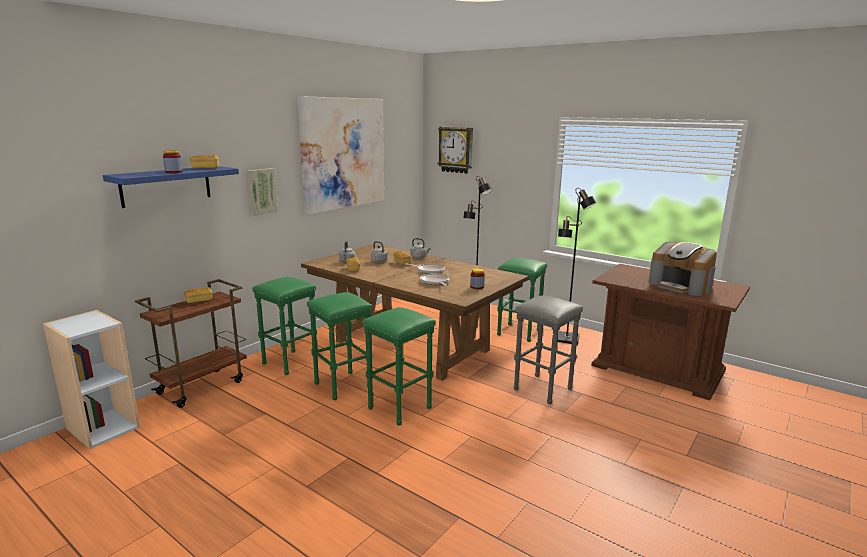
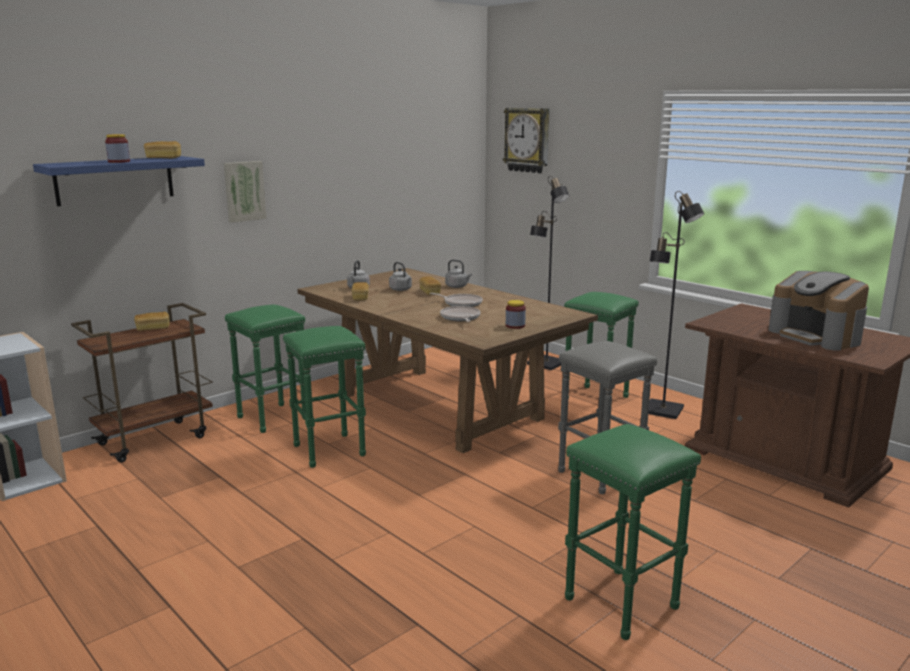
camera: 10 degrees right, 0 degrees up
picture [297,96,384,214] -> none
green stool [362,307,436,426] -> green stool moved to [565,424,701,640]

